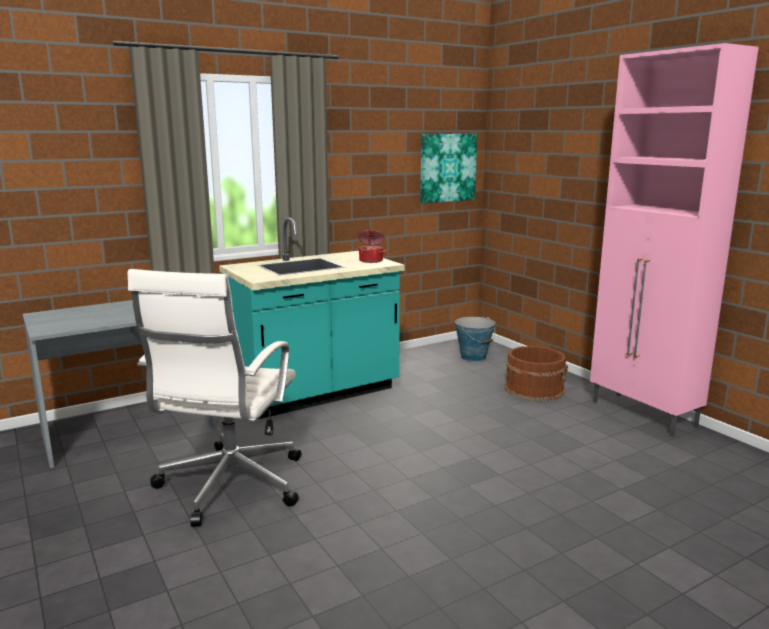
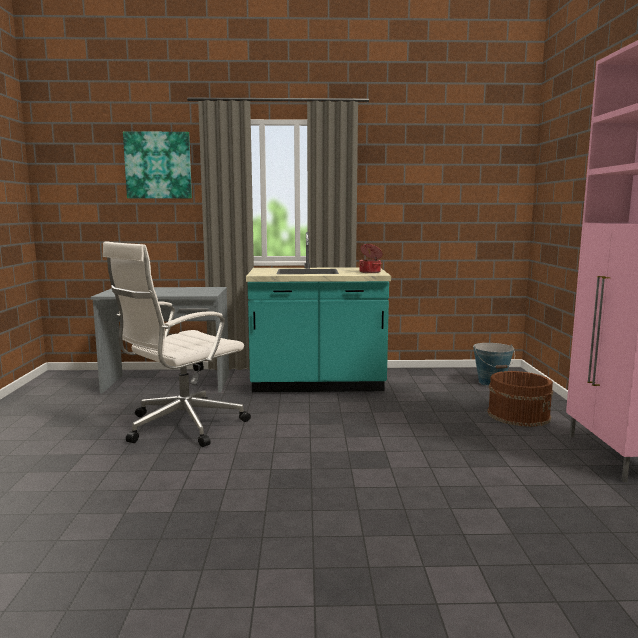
camera: 30 degrees right, 5 degrees down
picture [420,134,477,203] -> picture moved to [123,131,192,198]

